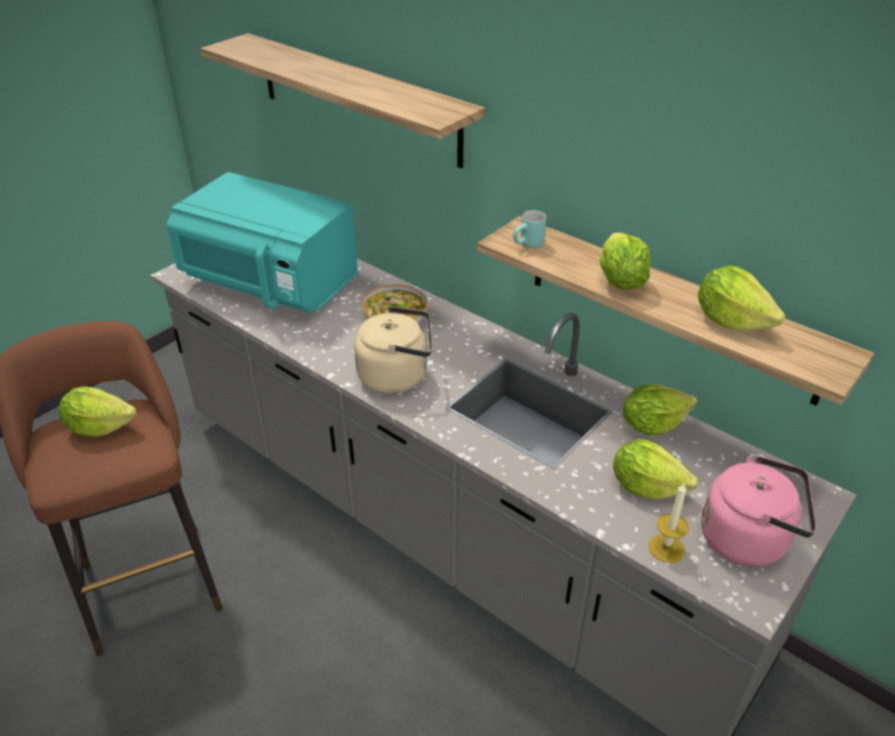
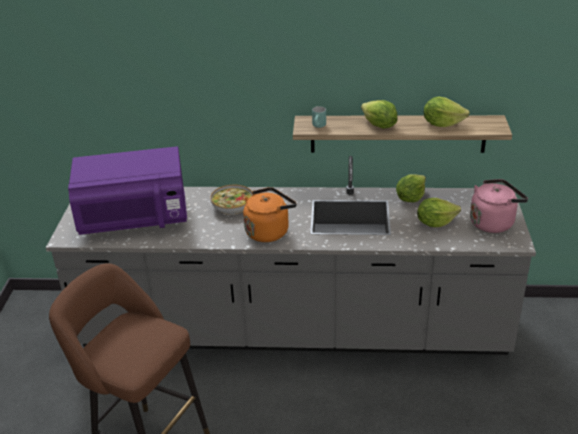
camera: 35 degrees left, 5 degrees down
lettuce [59,386,137,437] -> none
turquoise microwave [167,172,359,313] -> purple microwave [68,147,187,235]
shelf [200,33,485,168] -> none
beige kettle [354,306,432,394] -> orange kettle [243,187,297,242]
candle [649,483,689,563] -> none

